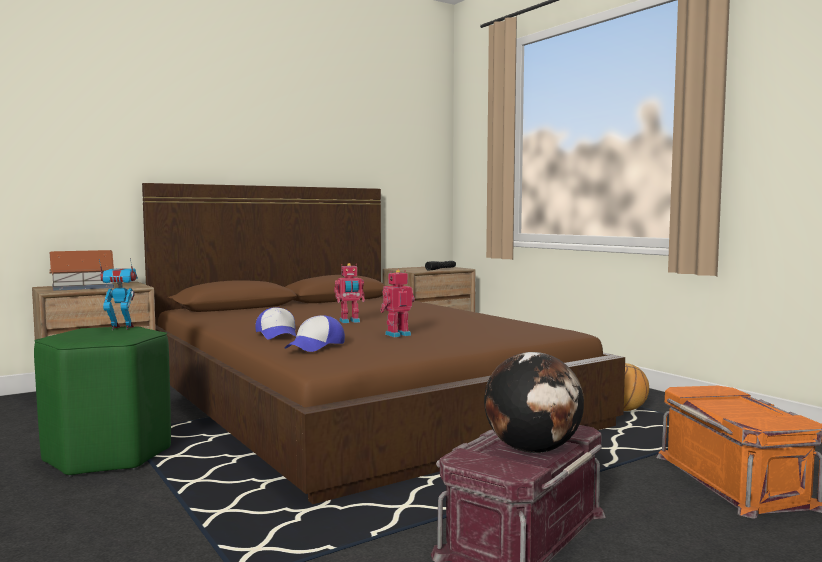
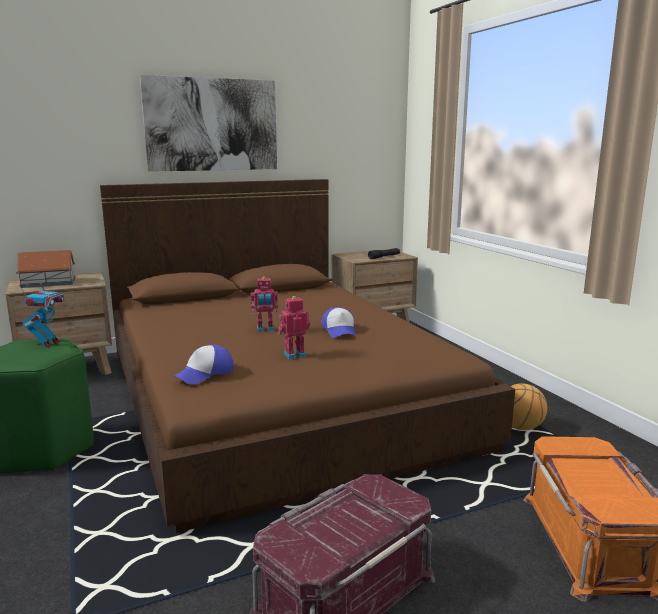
camera: 10 degrees right, 10 degrees up
toy robot [99,258,138,330] -> toy robot turned 105 degrees clockwise [19,280,65,347]
cap [255,307,296,339] -> cap moved to [322,307,356,338]
globe [484,352,584,453] -> none
none -> picture [140,75,277,172]

